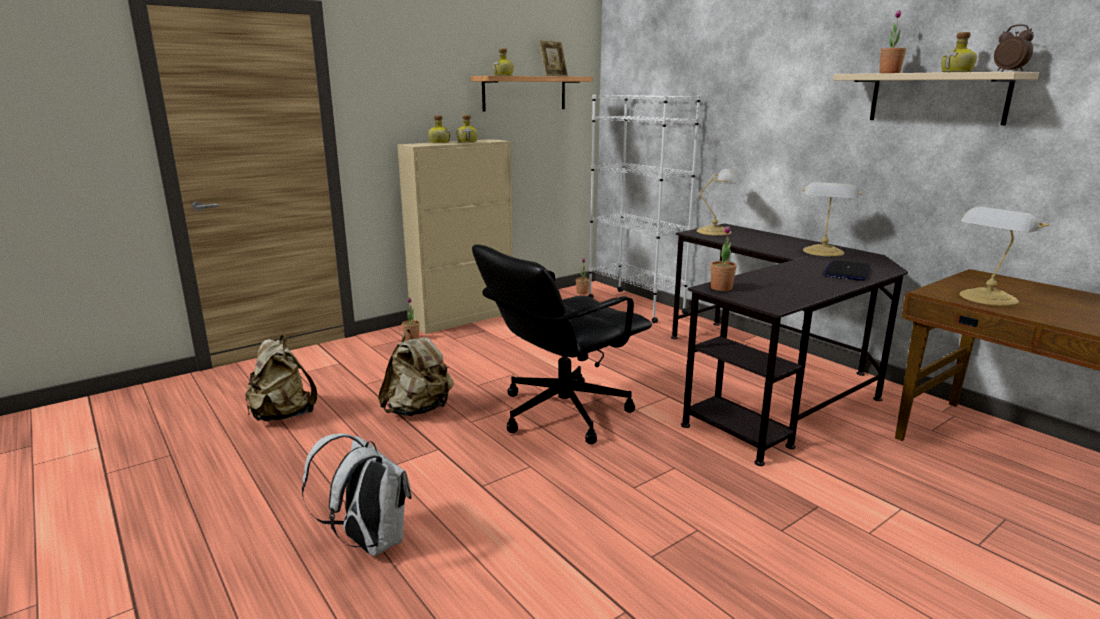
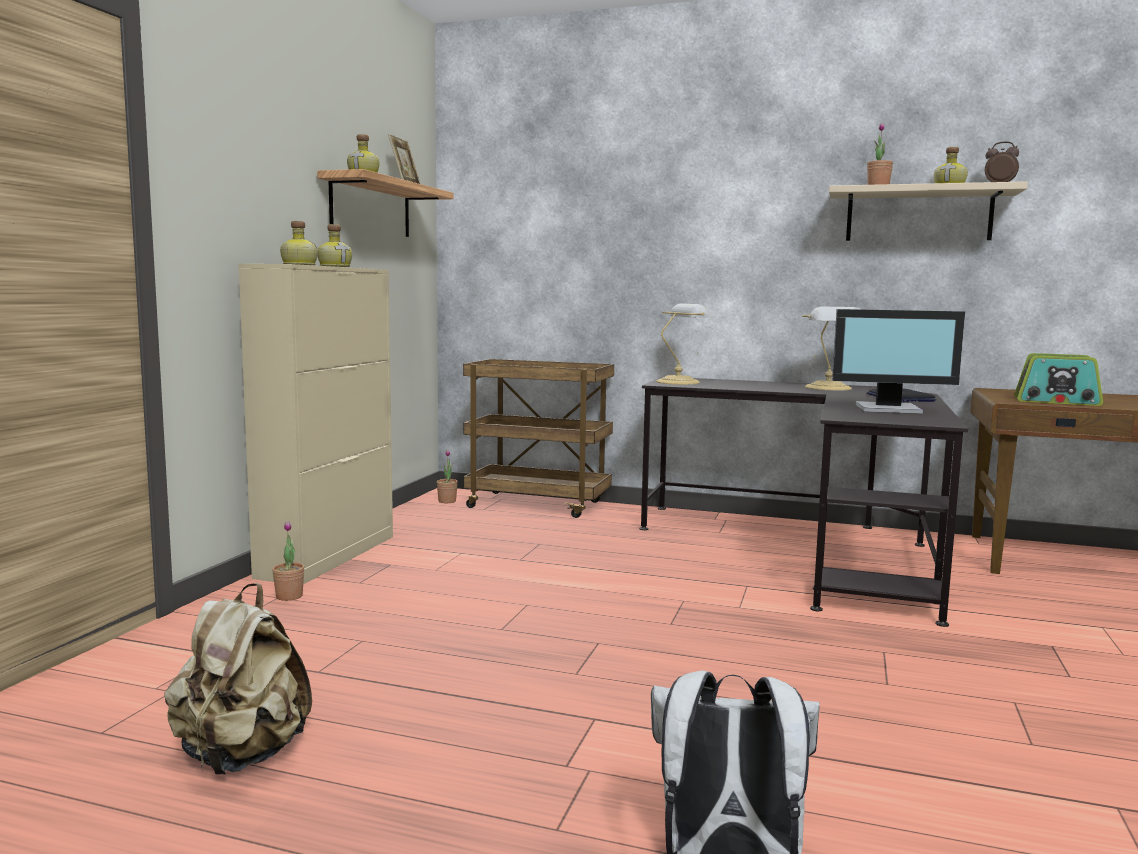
camera: 35 degrees left, 10 degrees down
beige backpack [378,329,454,416] -> none
black office chair [472,245,652,444] -> none
white bookcase [588,94,701,323] -> brown cart [463,359,614,518]
potted plant [710,226,737,291] -> none
table lamp [959,207,1049,306] -> radio [1014,353,1103,406]
none -> monitor [832,309,965,414]

